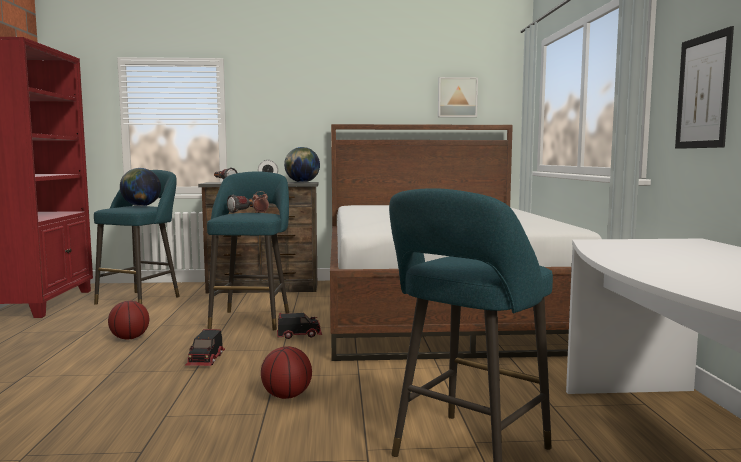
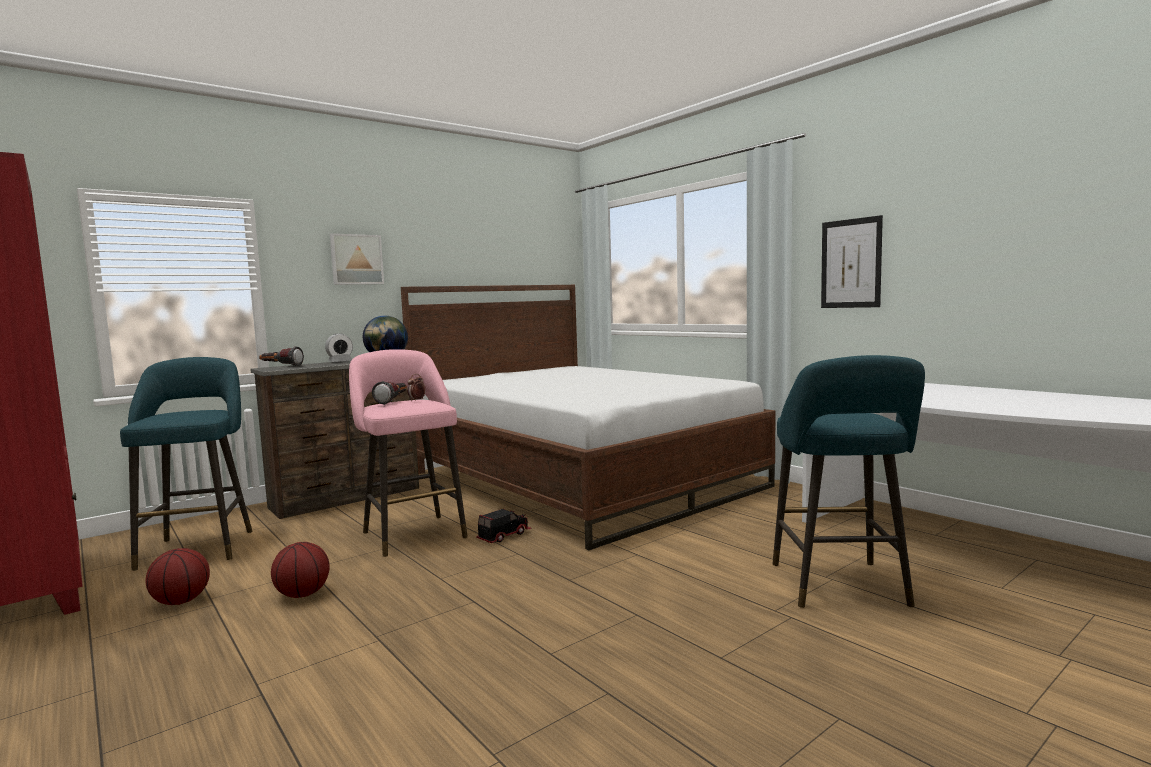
camera: 35 degrees left, 0 degrees up
globe [120,168,161,206] -> none
toy truck [185,329,225,366] -> none
turquoise stool [207,171,289,330] -> pink stool [349,349,468,557]
basketball [261,346,312,399] -> basketball moved to [146,548,210,605]
picture [438,77,478,117] -> picture moved to [330,233,384,285]

